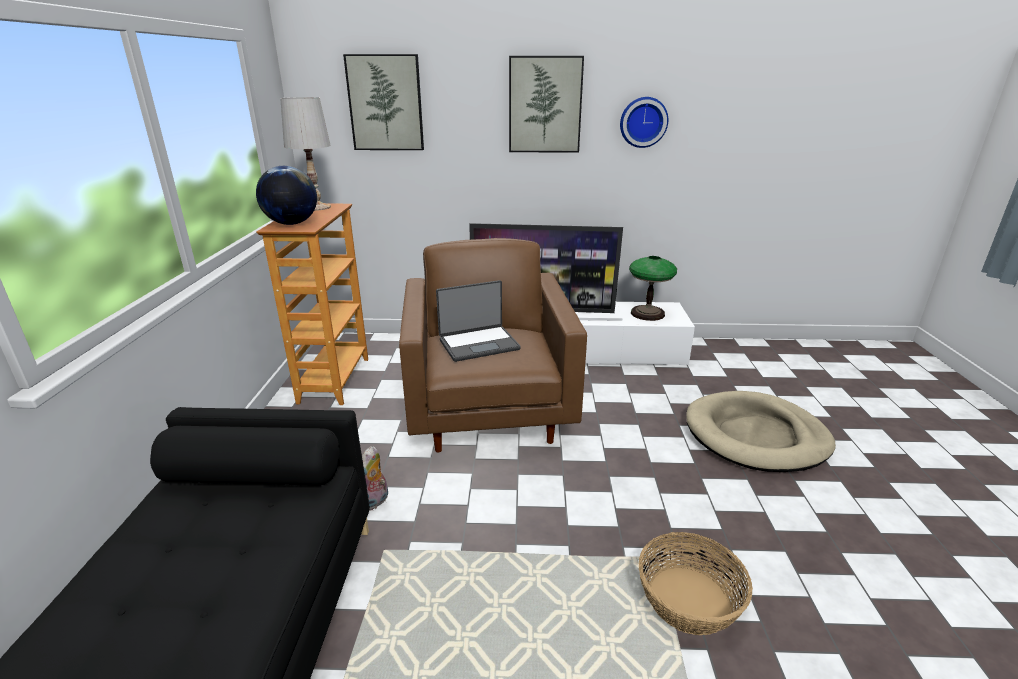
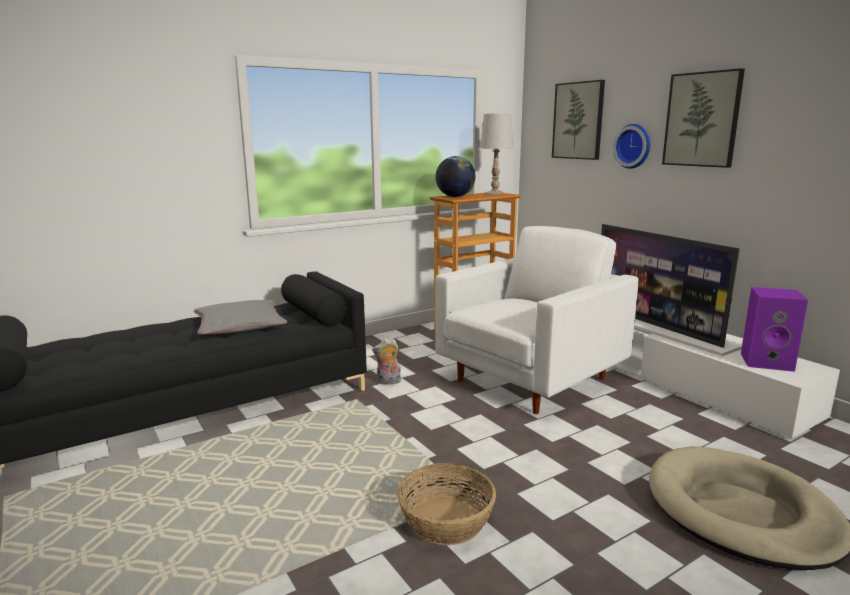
camera: 55 degrees right, 10 degrees down
brown armchair [399,238,587,452] -> white armchair [435,226,639,414]
laptop [436,280,521,362] -> none
wall clock [620,97,668,148] -> wall clock moved to [613,124,650,169]
table lamp [629,256,677,321] -> purple speaker [741,287,808,372]
none -> grey pillow [194,300,287,334]

